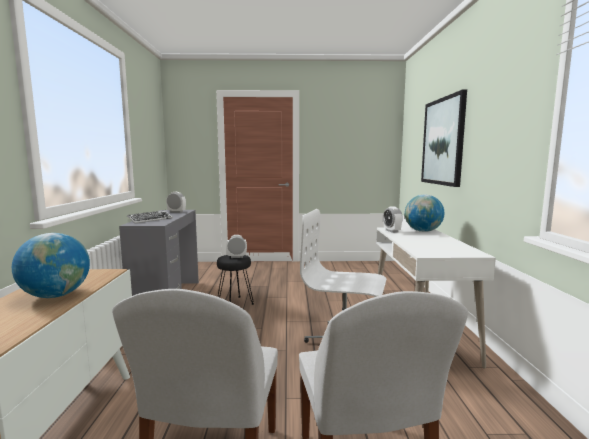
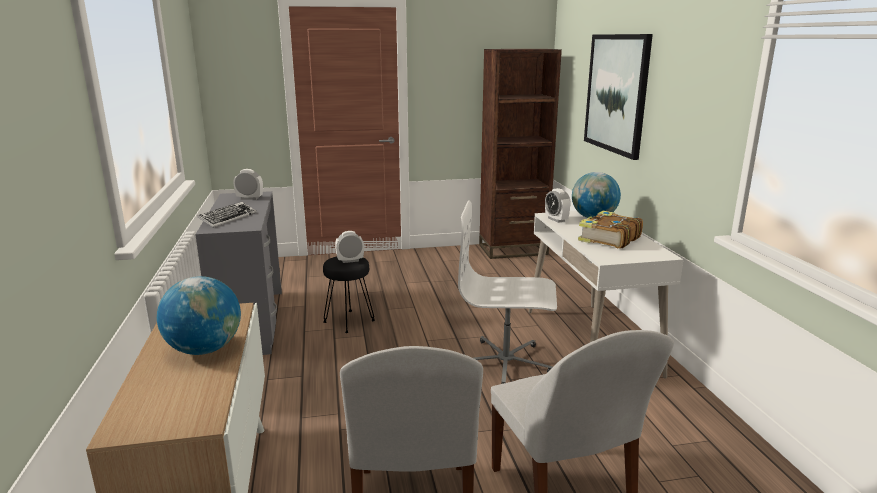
camera: 10 degrees left, 10 degrees up
none -> brown bookcase [479,49,562,259]
none -> book [578,211,643,249]

